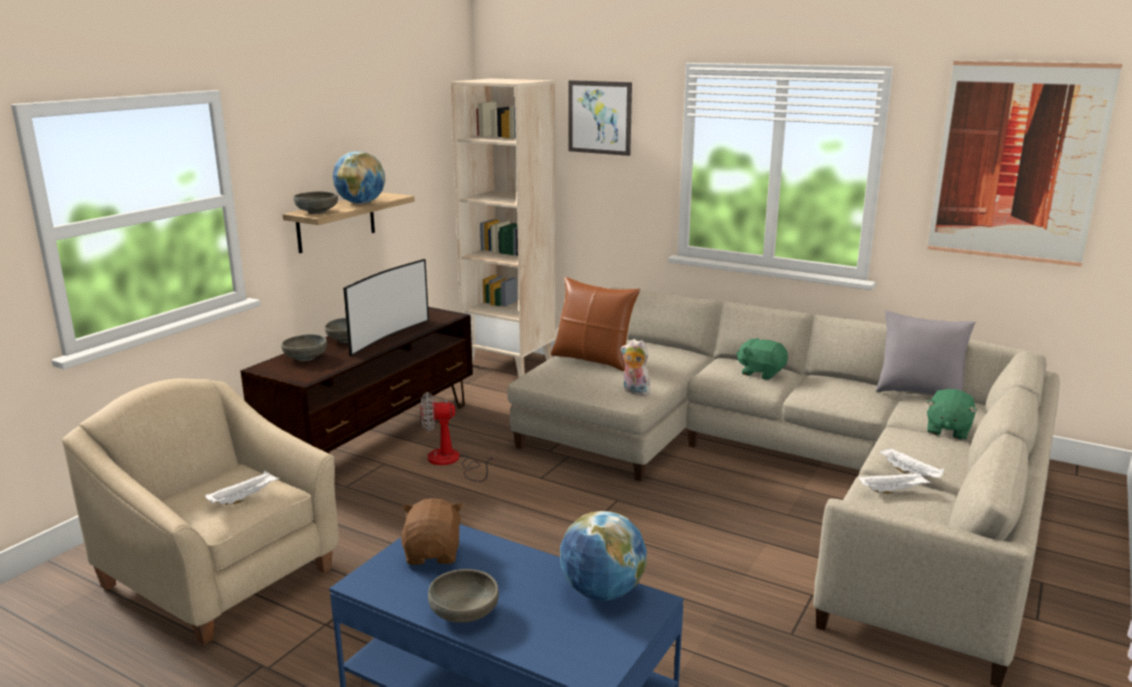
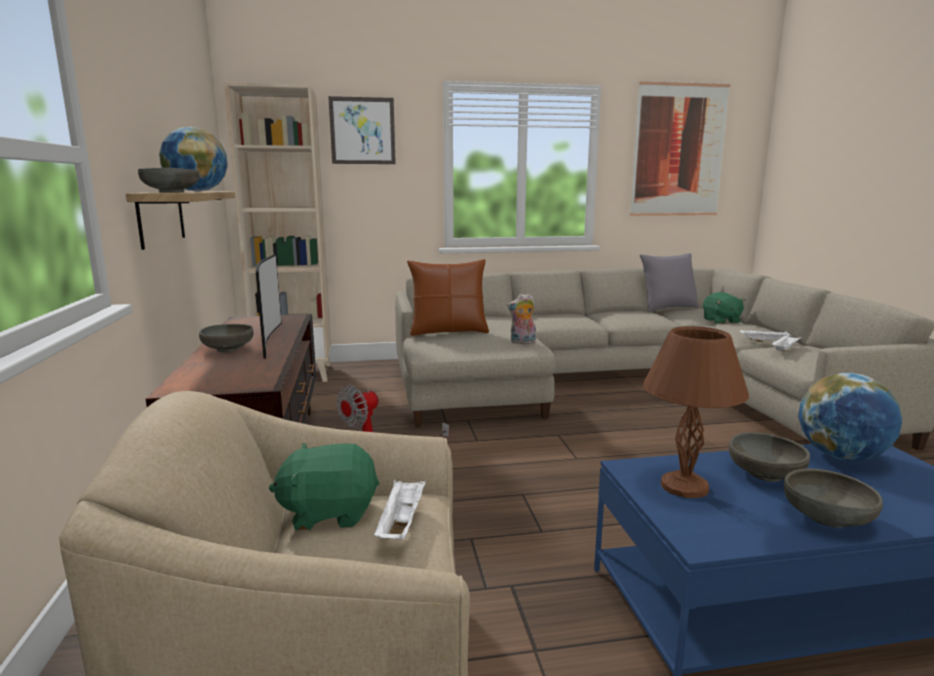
camera: 40 degrees left, 5 degrees down
grey bowl [281,334,327,361] -> grey bowl moved to [729,432,810,482]
brown plush toy [401,498,463,565] -> brown table lamp [643,326,749,498]
green plush toy [736,338,788,380] -> green plush toy moved to [269,443,379,531]

